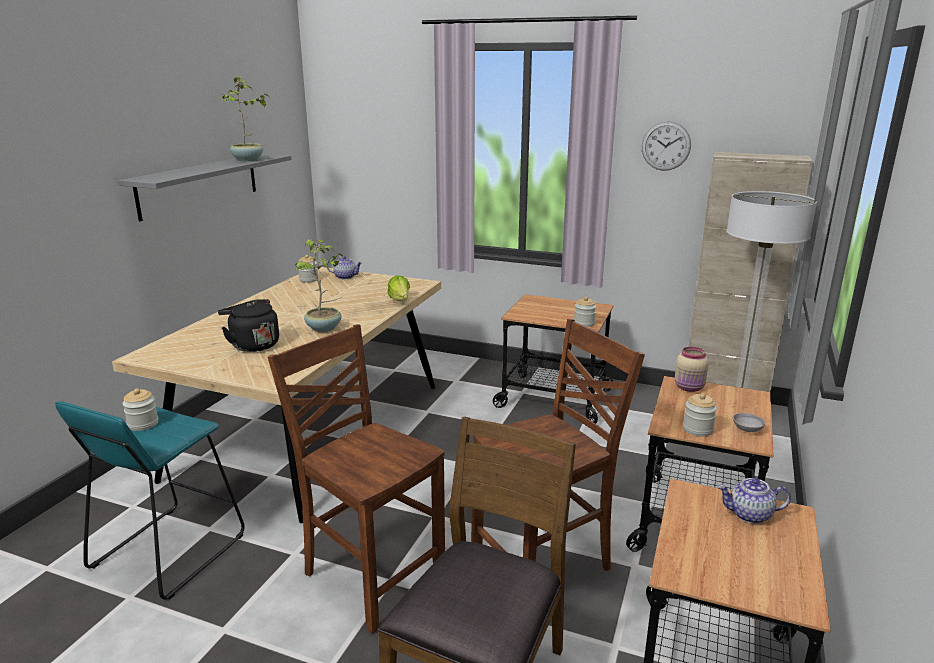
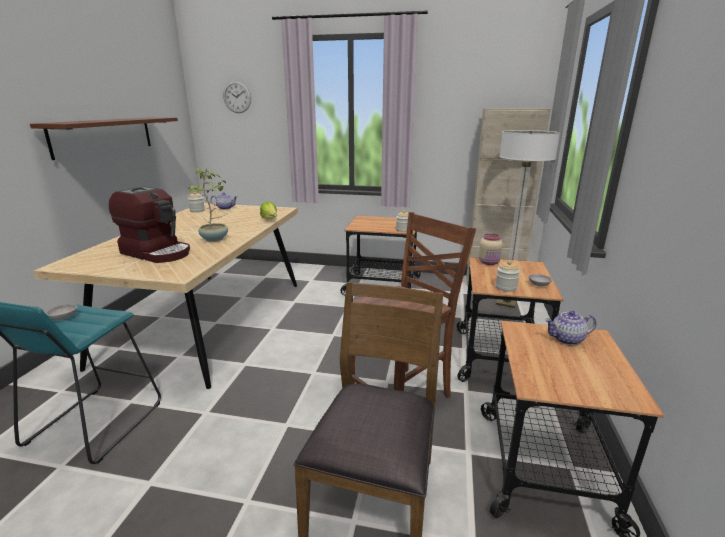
camera: 10 degrees left, 0 degrees up
grey shelf [118,154,291,222] -> brown shelf [30,117,178,160]
jar [123,389,159,431] -> grey bowl [46,304,77,320]
black kettle [218,299,279,352] -> coffee machine [109,186,190,263]
potted plant [219,76,270,161] -> none
brown chair [268,324,445,634] -> none
wall clock [642,121,691,171] -> wall clock moved to [223,81,251,113]

